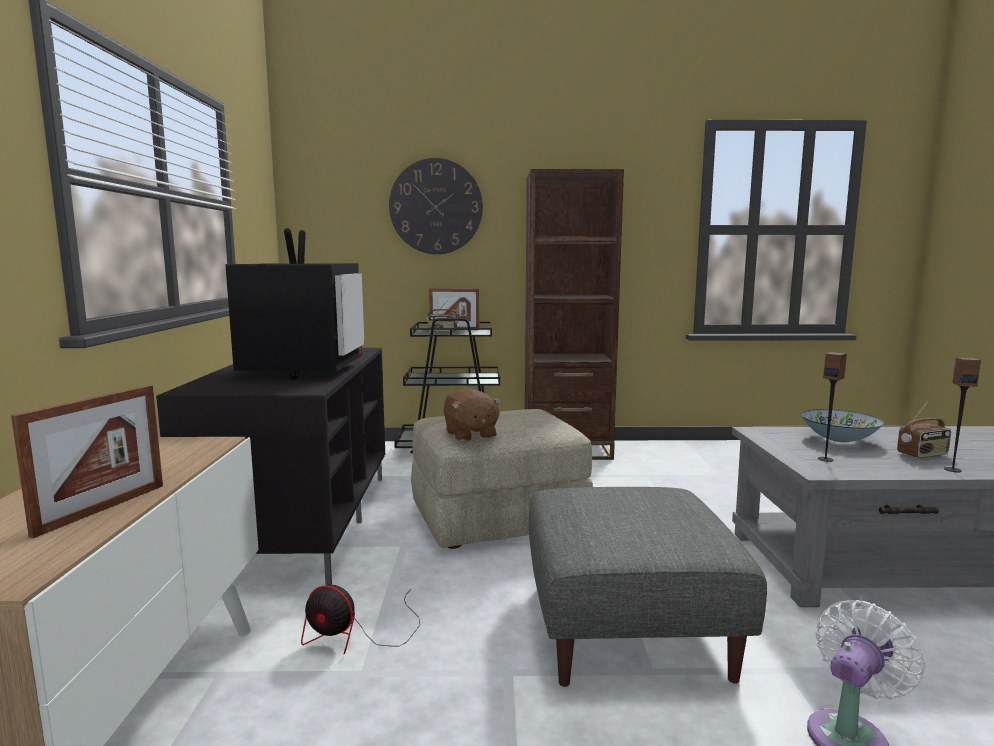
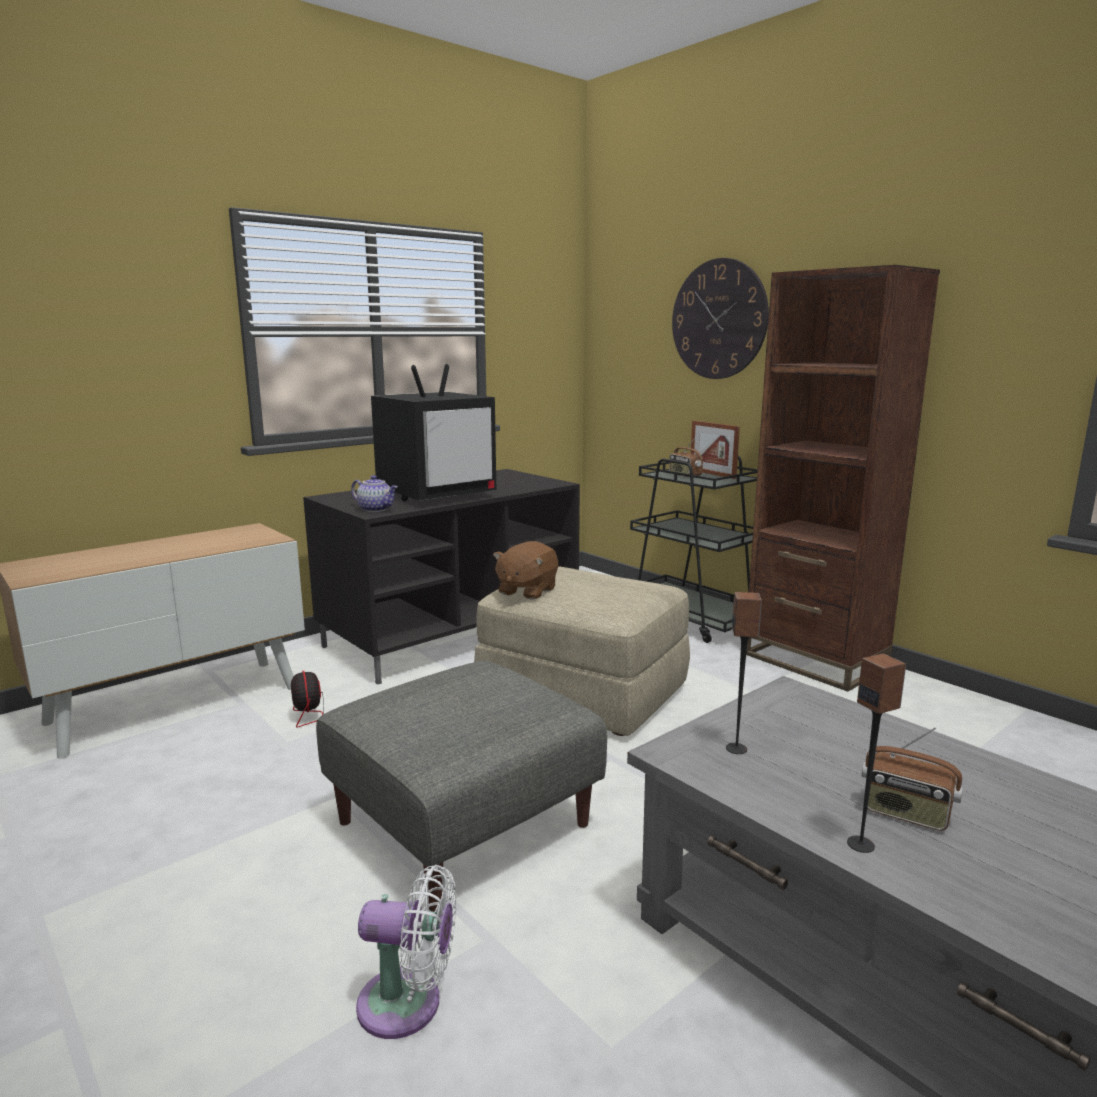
camera: 50 degrees right, 5 degrees up
picture frame [11,385,163,538] -> none
bowl [801,409,884,442] -> none
none -> teapot [351,475,398,512]

